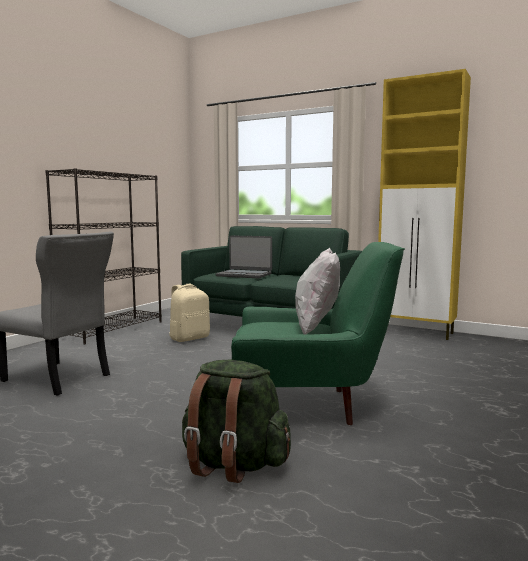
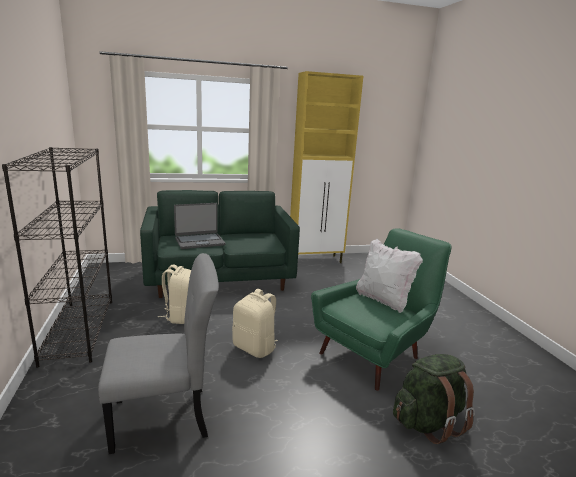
camera: 45 degrees left, 10 degrees up
none -> beige backpack [232,289,278,358]

